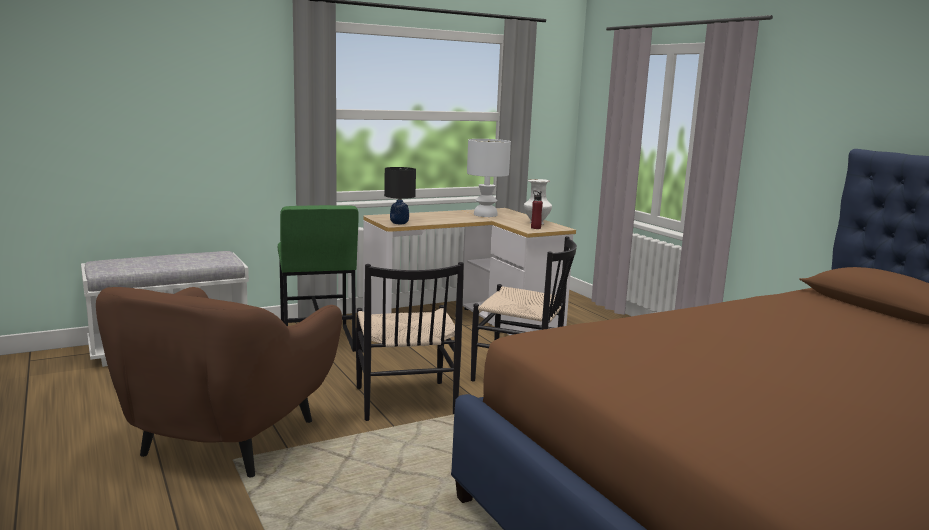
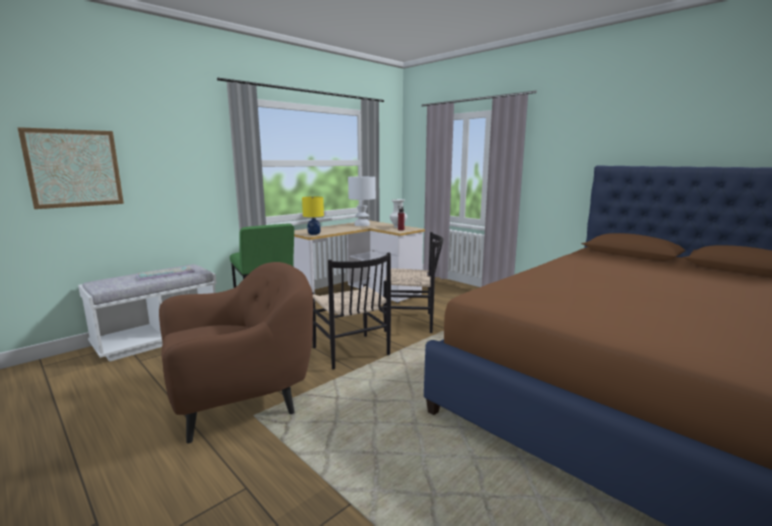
camera: 15 degrees left, 0 degrees up
brown armchair [96,287,342,477] -> brown armchair turned 120 degrees counterclockwise [159,262,313,444]
black table lamp [384,167,416,224] -> yellow table lamp [302,196,324,235]
none -> picture [18,127,124,209]
none -> keyboard [136,266,195,281]

